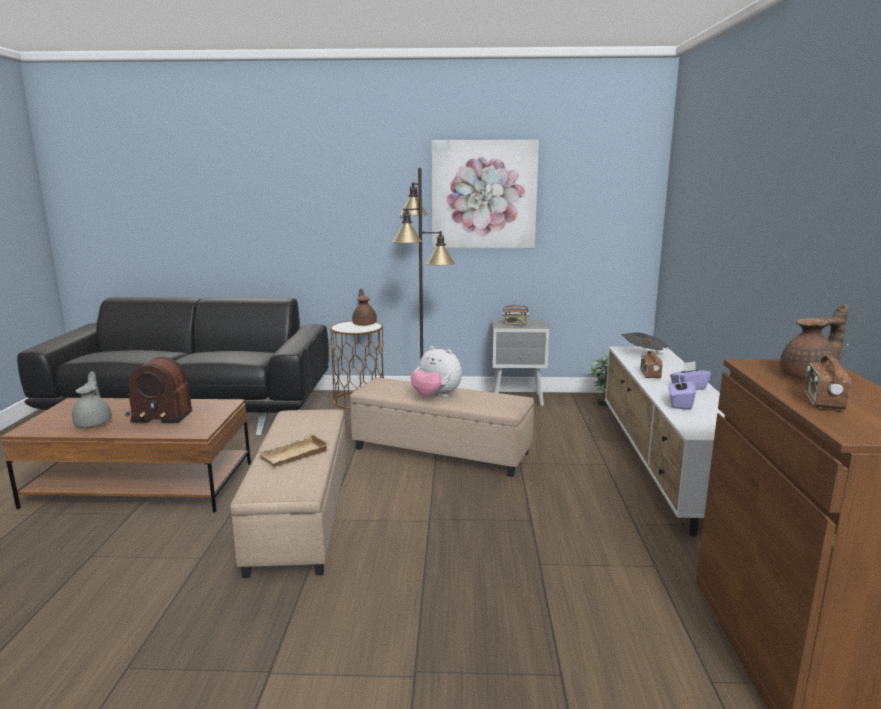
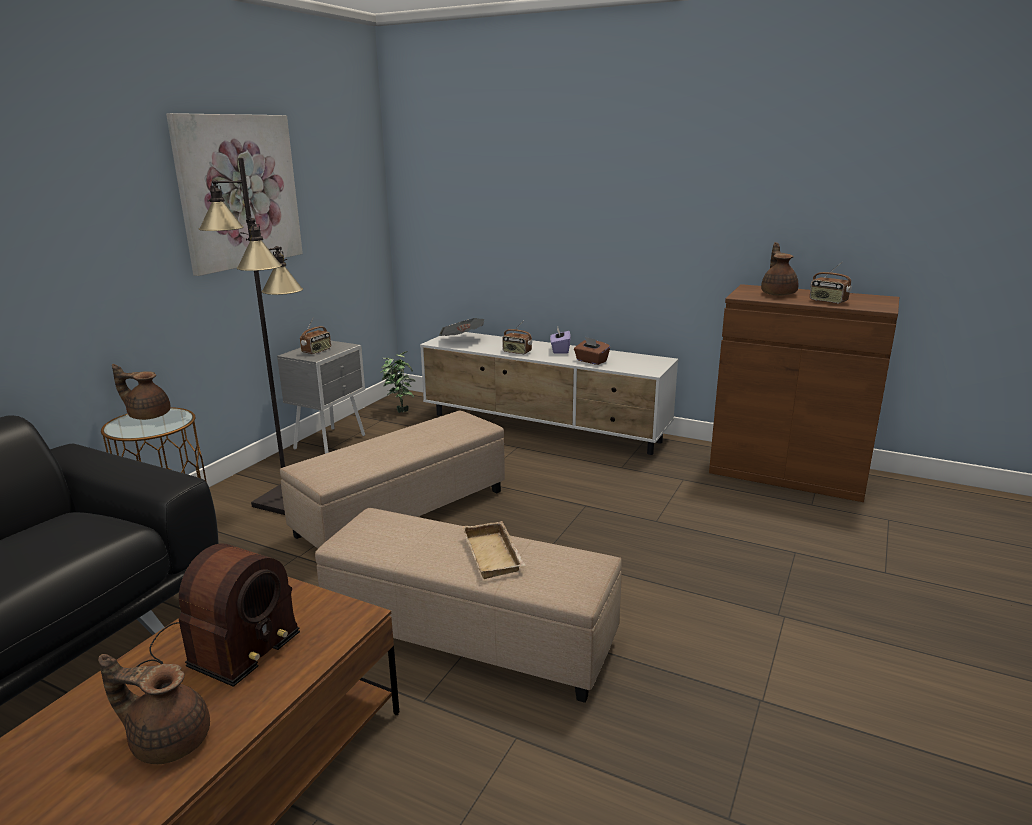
camera: 65 degrees left, 5 degrees up
grey teapot [72,372,112,428] -> brown teapot [98,654,210,764]
plush toy [411,346,462,397] -> none
purple tissue box [668,376,696,410] -> brown tissue box [574,337,610,365]

